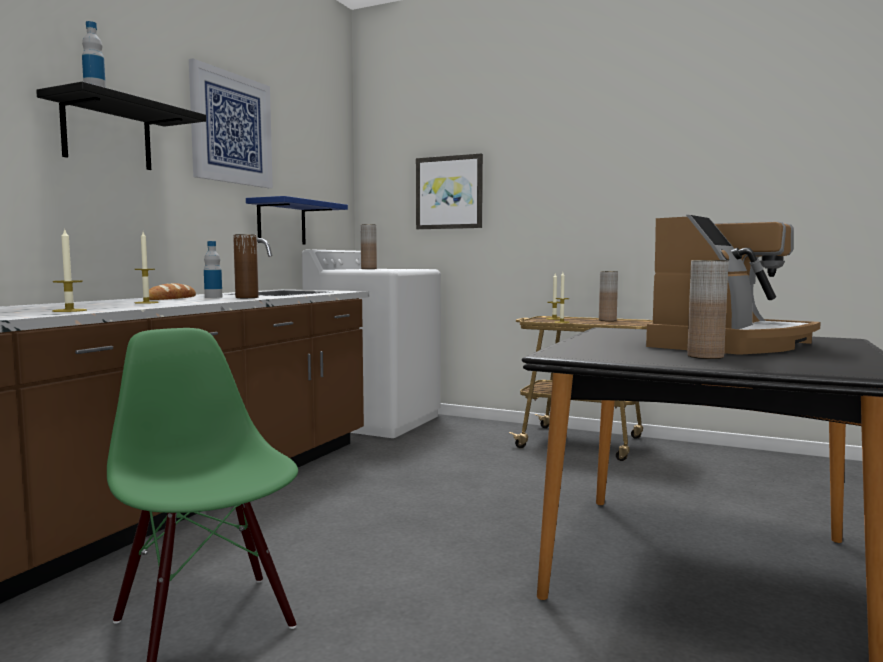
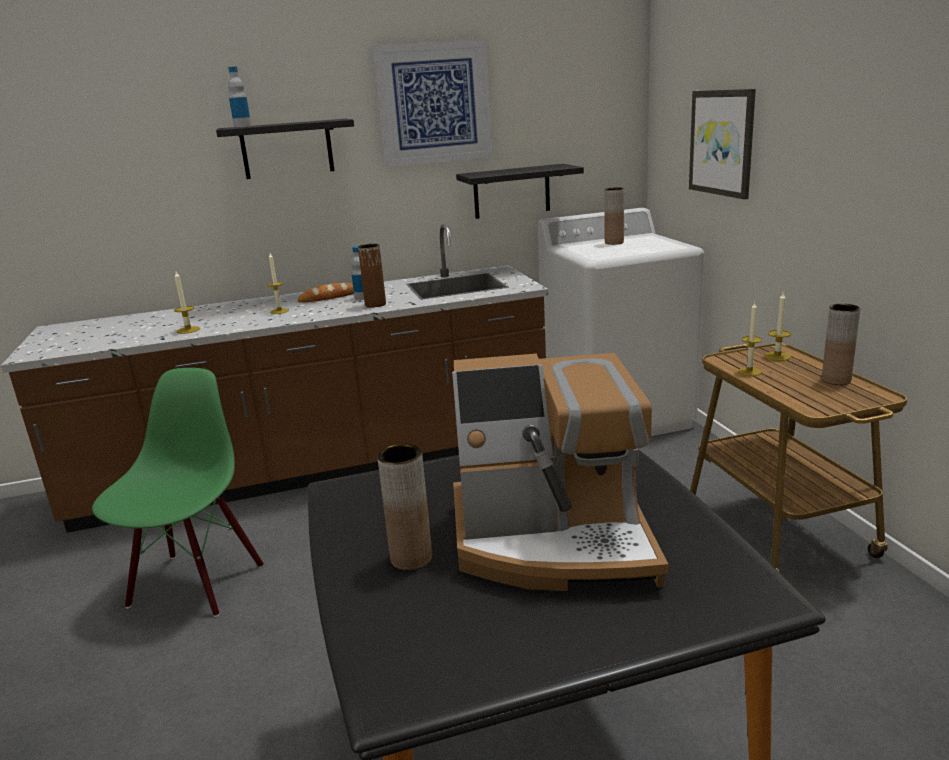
camera: 50 degrees right, 15 degrees up
blue shelf [246,196,348,244] -> black shelf [456,164,584,219]

